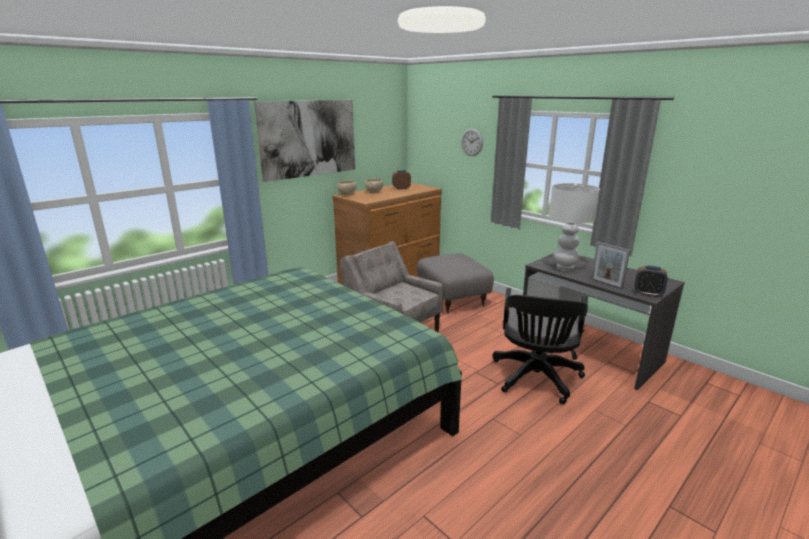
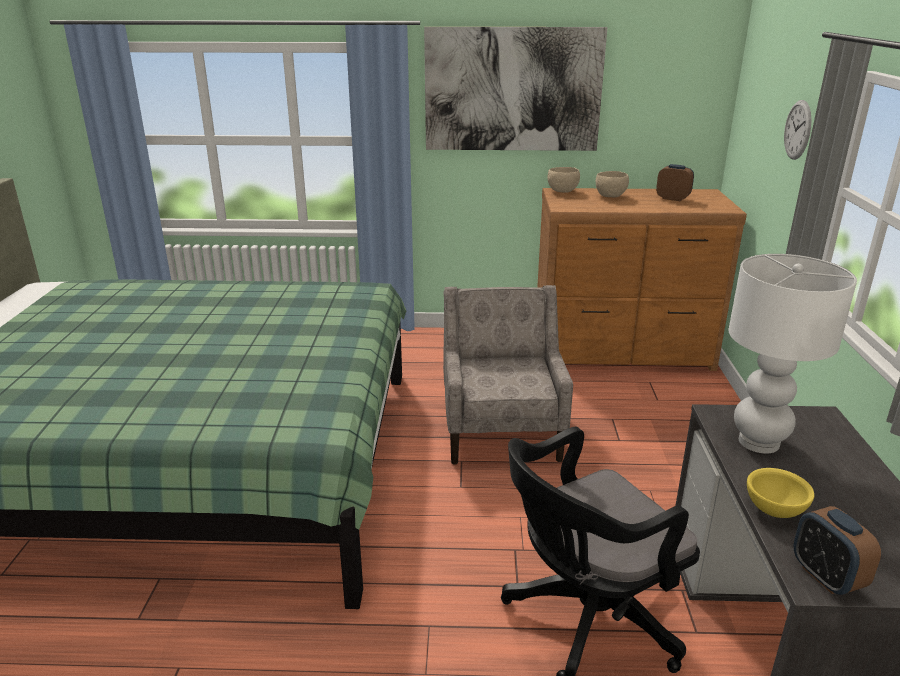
camera: 45 degrees right, 5 degrees up
grey ottoman [417,253,494,314] -> none
picture frame [591,242,630,289] -> yellow bowl [747,468,815,518]

